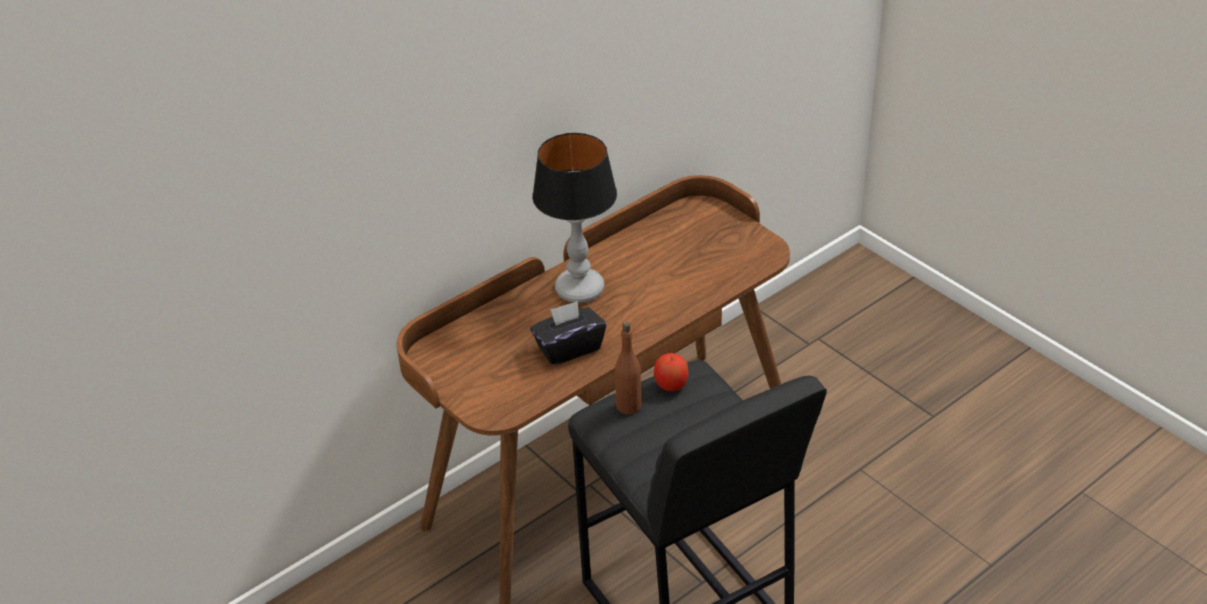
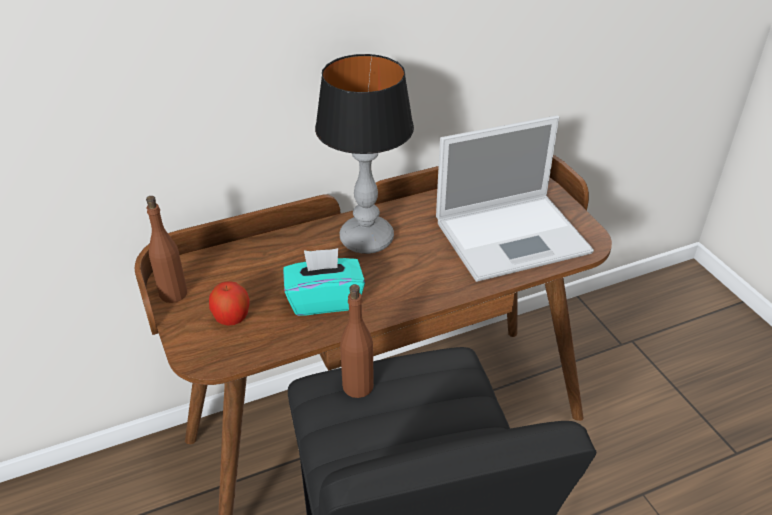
camera: 15 degrees right, 0 degrees up
black tissue box [530,301,606,365] -> turquoise tissue box [283,248,365,316]
apple [654,353,689,391] -> apple moved to [209,281,250,326]
none -> brown bottle [146,196,187,303]
none -> laptop [436,115,594,282]

